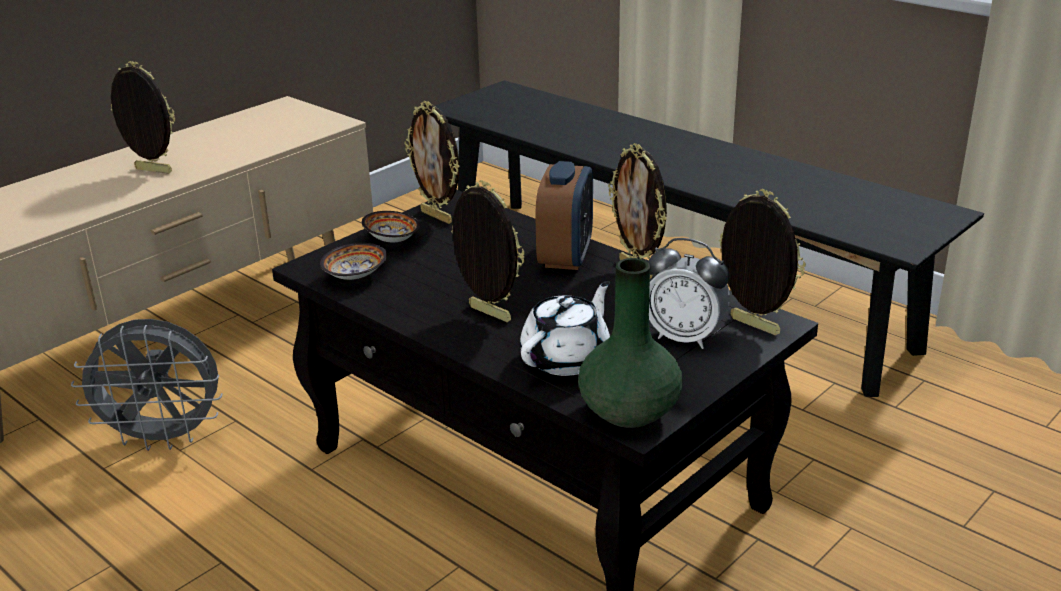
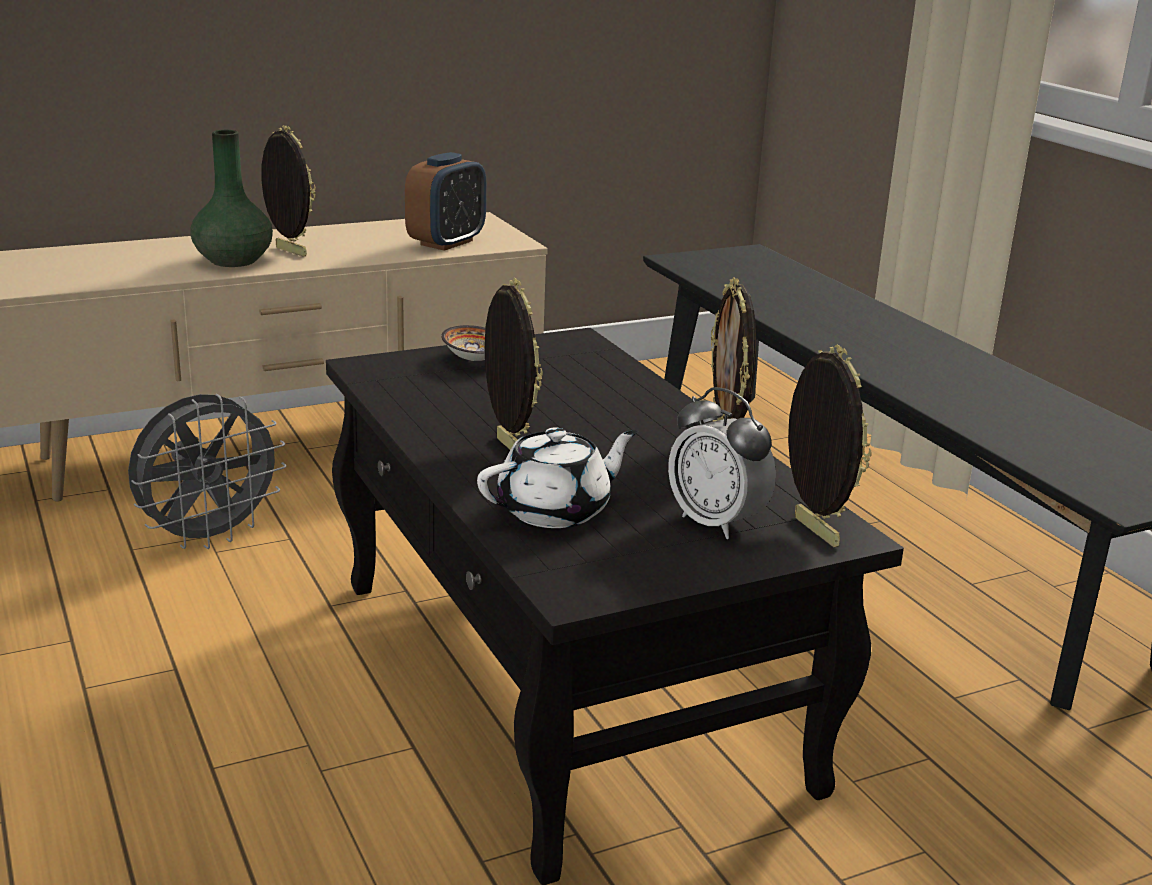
camera: 20 degrees right, 5 degrees down
grey fan [71,319,223,451] -> grey fan turned 60 degrees counterclockwise [128,394,286,549]
bowl [320,243,387,280] -> none
picture frame [405,101,460,224] -> none
alarm clock [536,161,593,270] -> alarm clock moved to [405,152,486,251]
green vase [578,258,682,428] -> green vase moved to [190,130,273,267]

